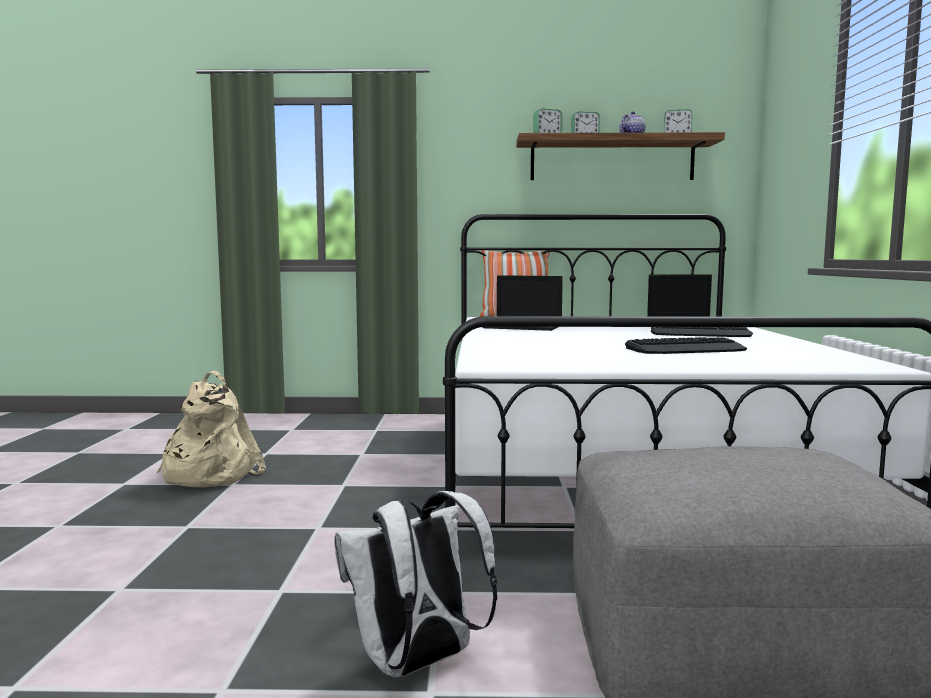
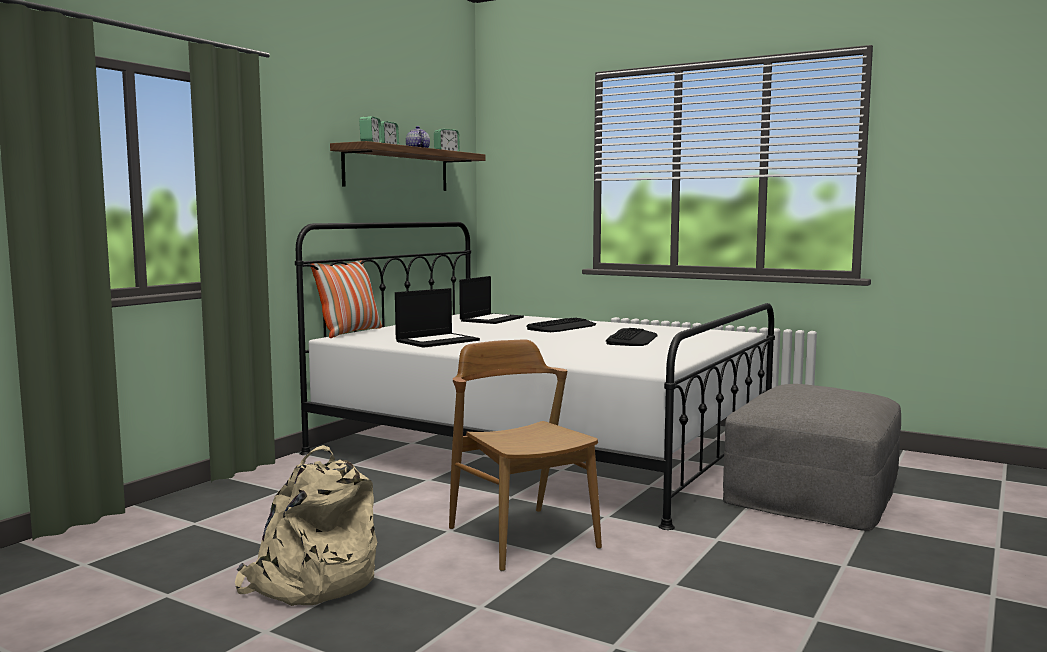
camera: 60 degrees left, 0 degrees up
white backpack [334,491,497,677] -> none
none -> brown chair [449,340,602,571]

